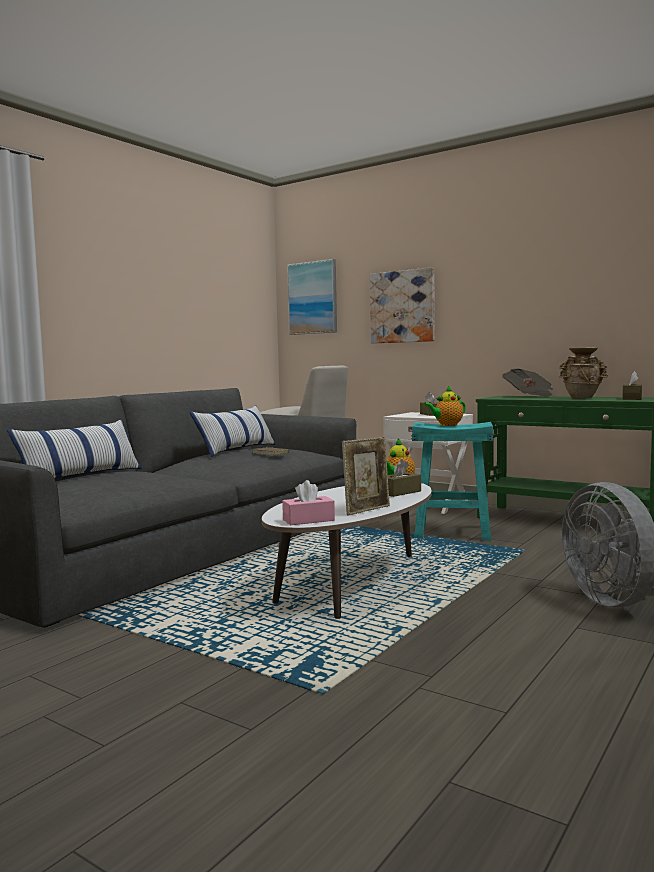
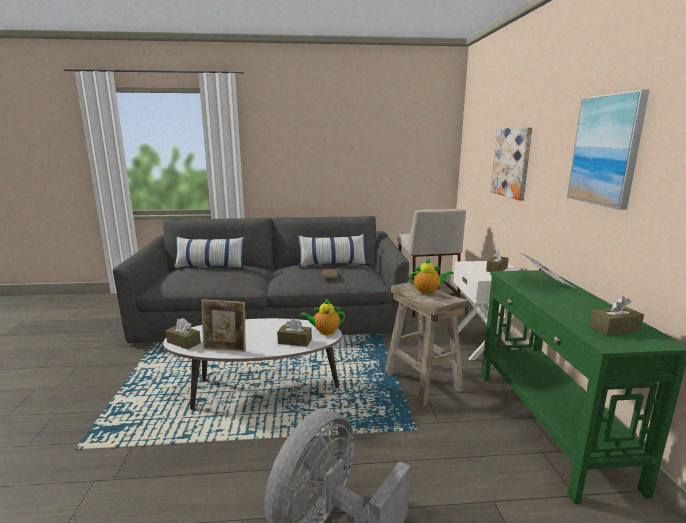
camera: 50 degrees right, 10 degrees up
pink tissue box [282,480,335,525] -> brown tissue box [166,318,201,350]
picture [287,259,337,335] -> picture moved to [567,89,650,210]
turquoise stool [411,422,494,541] -> beige stool [385,281,468,406]
teapot [423,386,466,426] -> teapot turned 150 degrees clockwise [409,258,454,294]
beige vase [559,347,608,398] -> none

